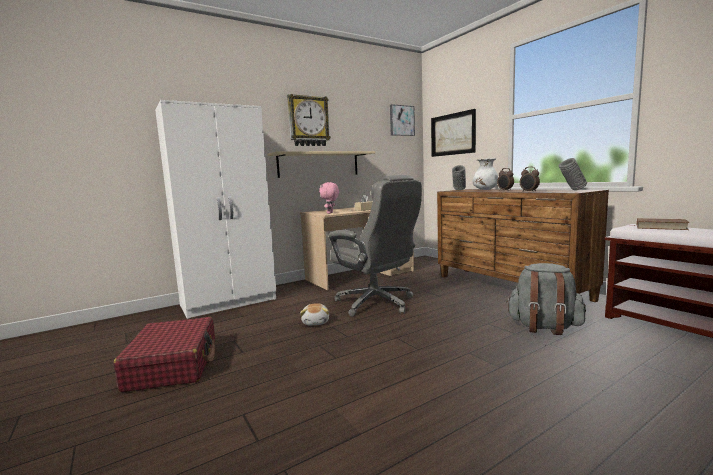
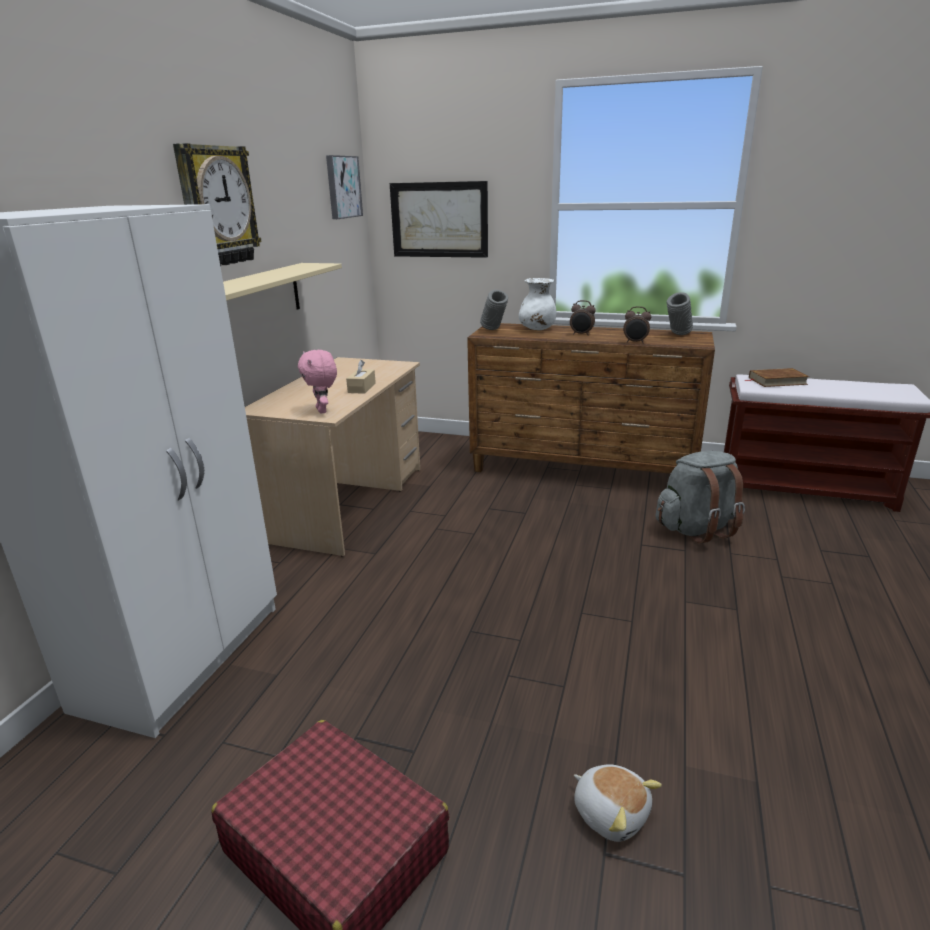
camera: 40 degrees left, 15 degrees up
plush toy [300,303,329,325] -> plush toy moved to [574,764,662,842]
grey office chair [328,175,422,317] -> none

